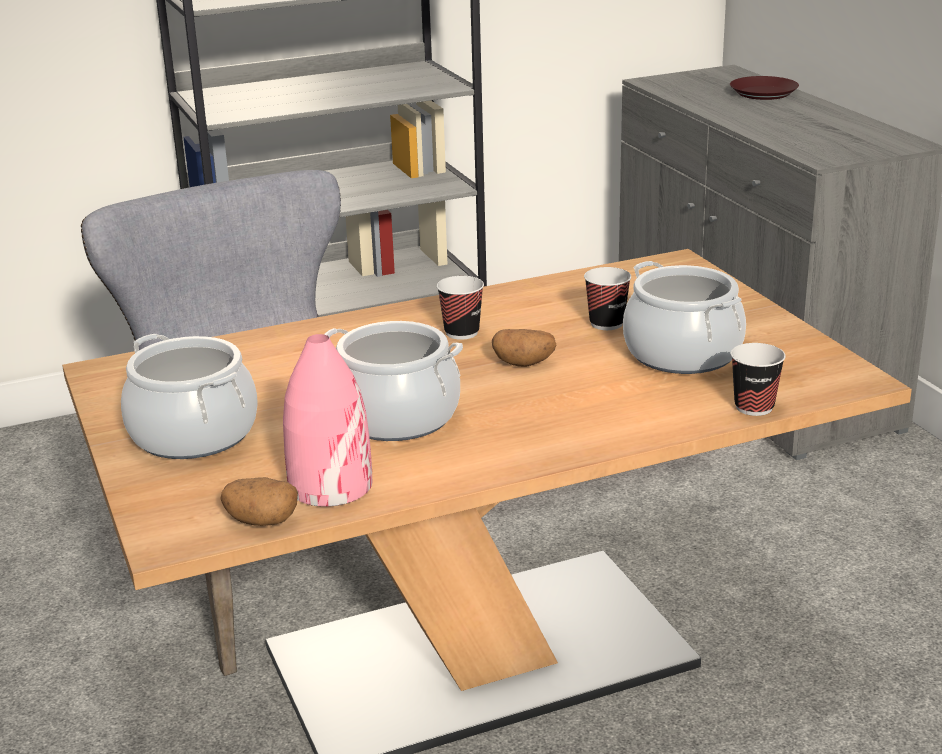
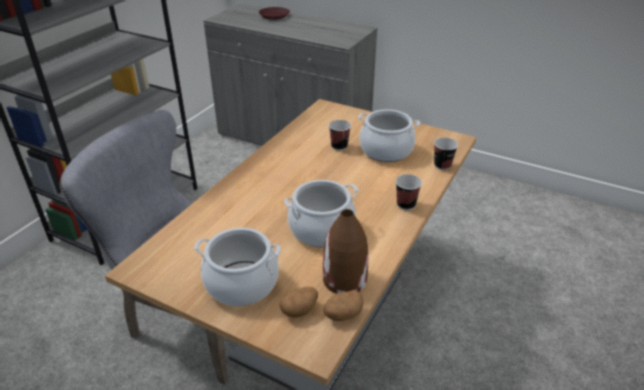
camera: 40 degrees left, 10 degrees up
pink vase [283,334,372,507] -> brown vase [323,209,368,294]
cup [437,276,484,340] -> cup moved to [396,174,422,210]
potato [492,329,556,367] -> potato moved to [280,287,318,318]

